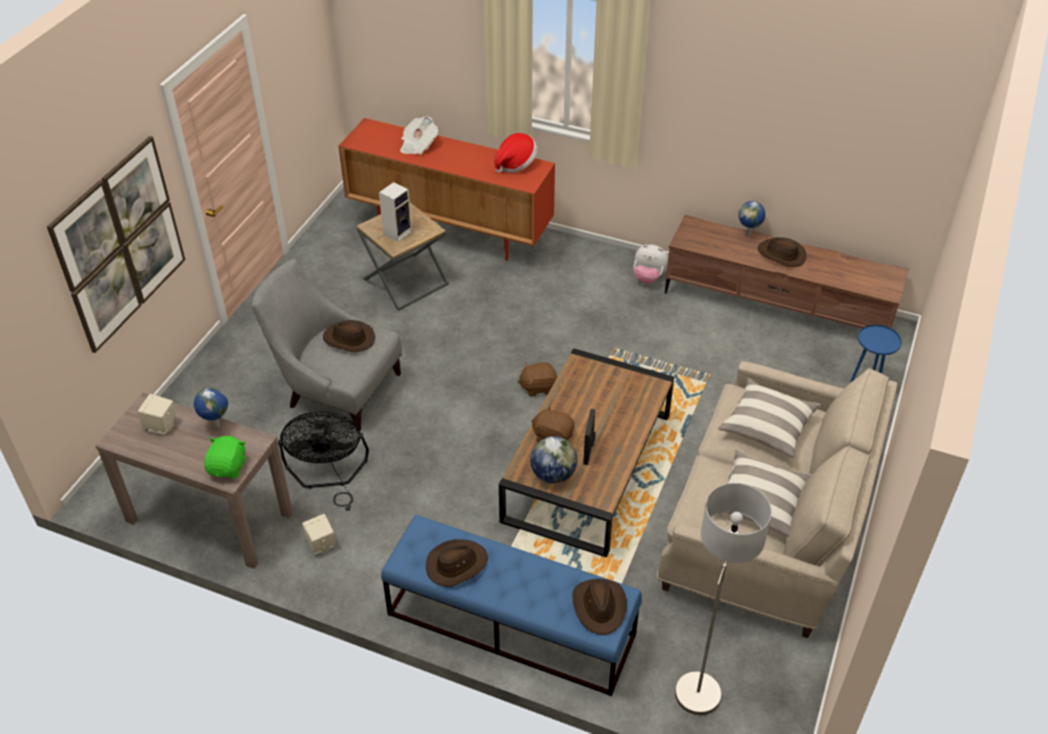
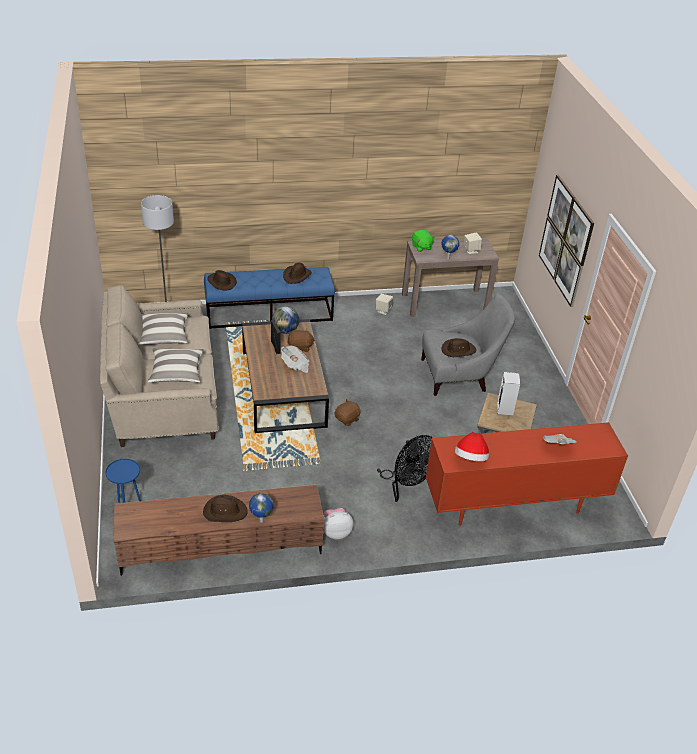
camera: 145 degrees right, 5 degrees down
black fan [278,411,369,511] -> black fan moved to [377,435,433,502]
none -> newspaper [281,346,310,373]

